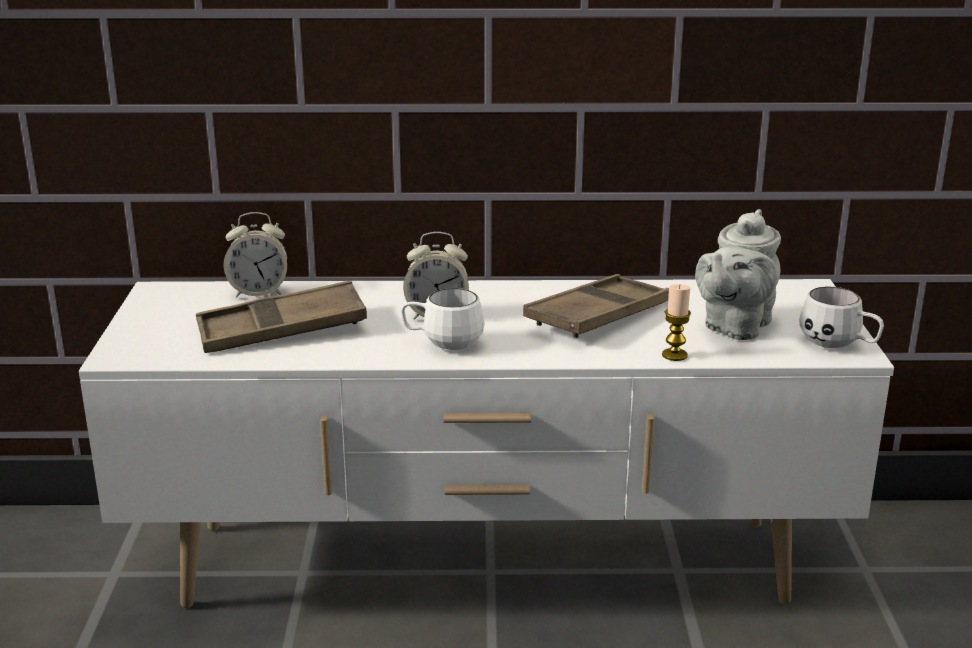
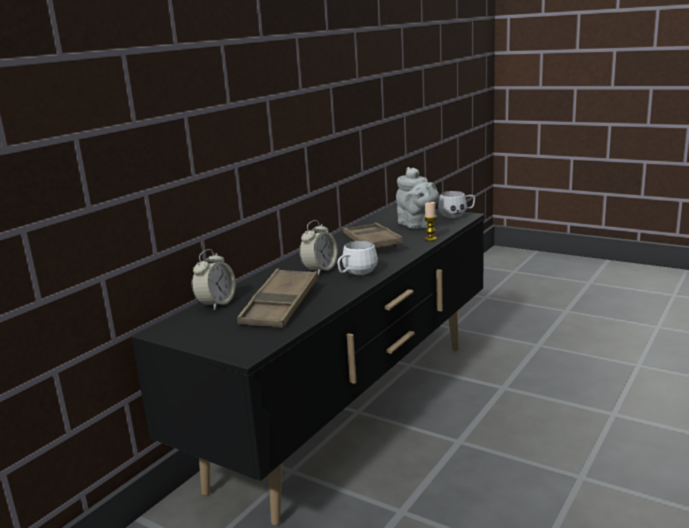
camera: 55 degrees left, 5 degrees down
white tv stand [79,279,894,608] -> black tv stand [131,205,484,526]

